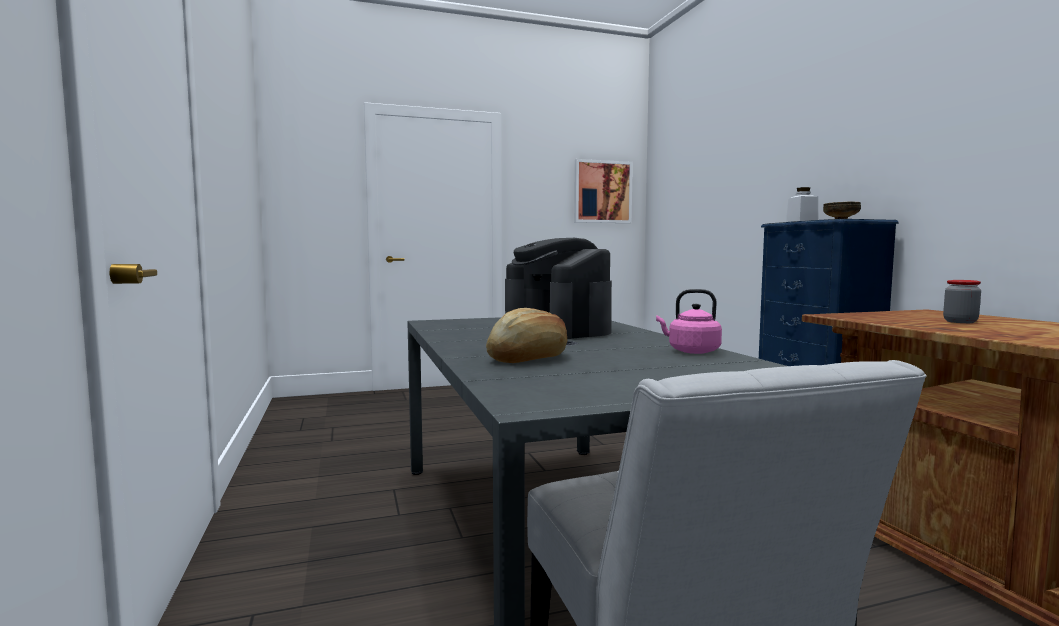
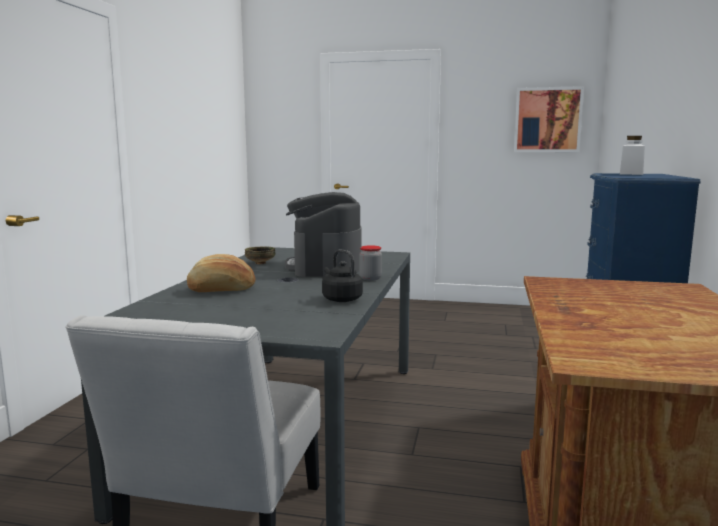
camera: 30 degrees right, 5 degrees up
pink kettle [656,289,722,354] -> black kettle [322,250,363,302]
bowl [823,201,861,219] -> bowl moved to [245,247,275,264]
jar [943,280,981,323] -> jar moved to [360,245,382,281]

